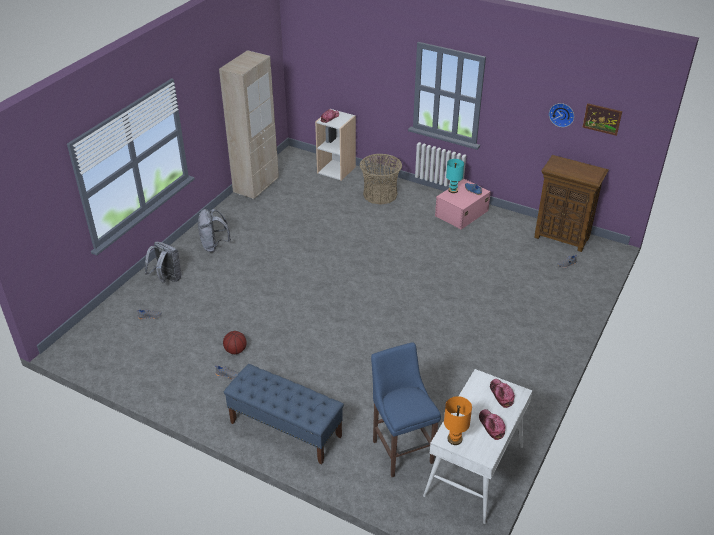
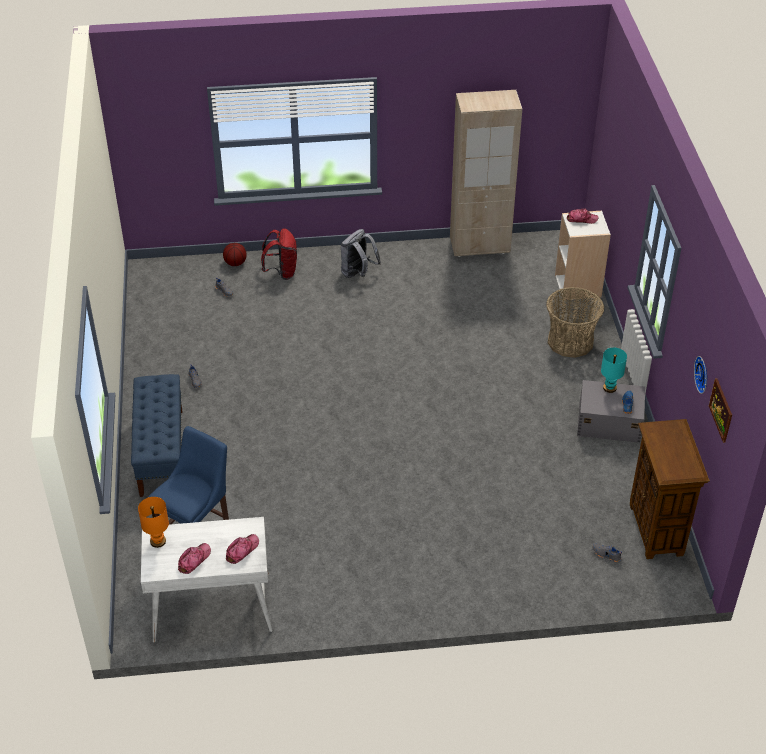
camera: 55 degrees right, 5 degrees up
grey backpack [145,242,182,283] -> red backpack [261,229,297,280]
basketball [223,331,247,354] -> basketball moved to [223,243,246,266]
pink storage box [435,179,491,230] -> grey storage box [577,380,645,443]

